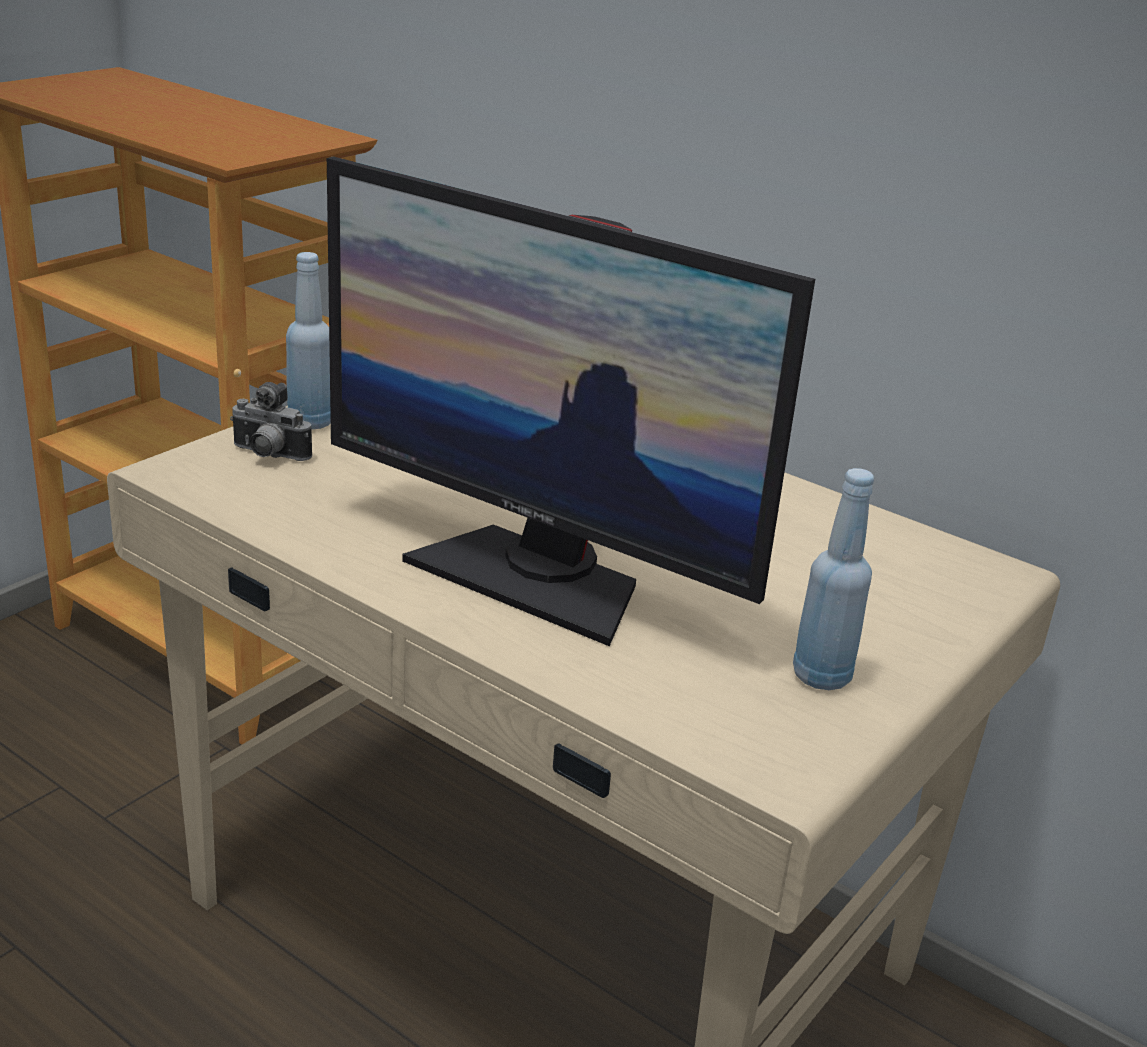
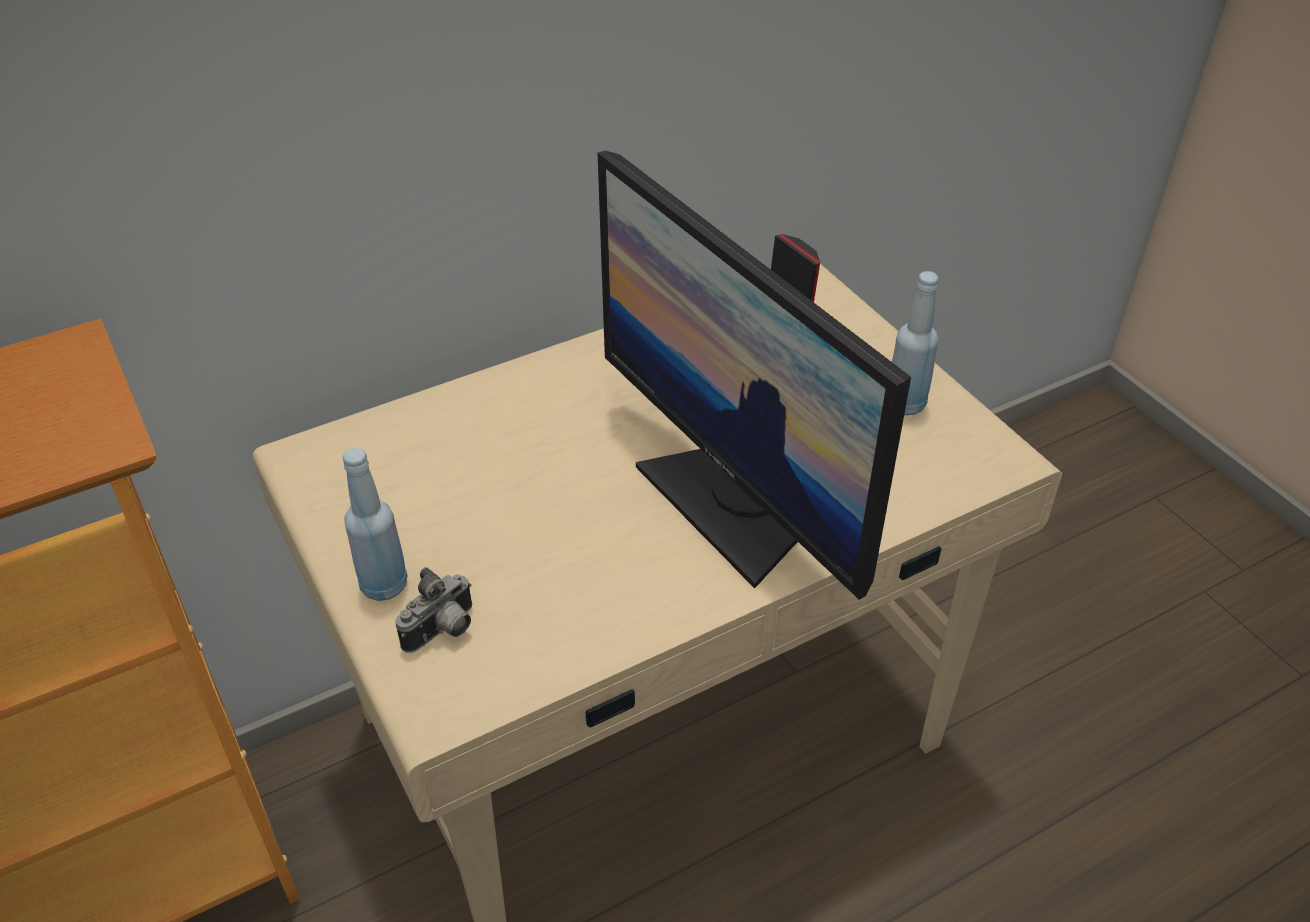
camera: 65 degrees left, 15 degrees up
monitor [327,156,815,646] -> monitor turned 90 degrees clockwise [598,150,911,600]

